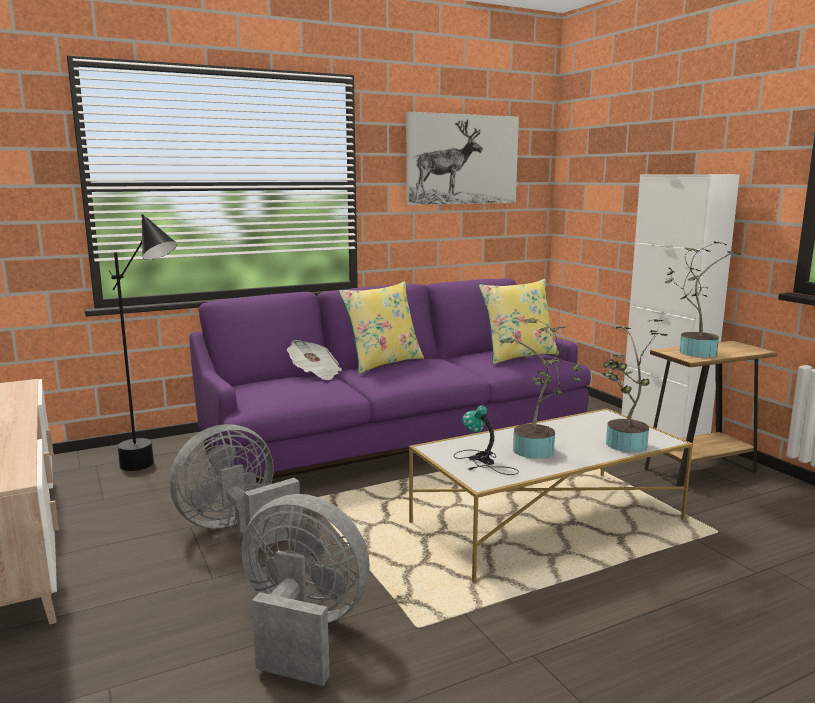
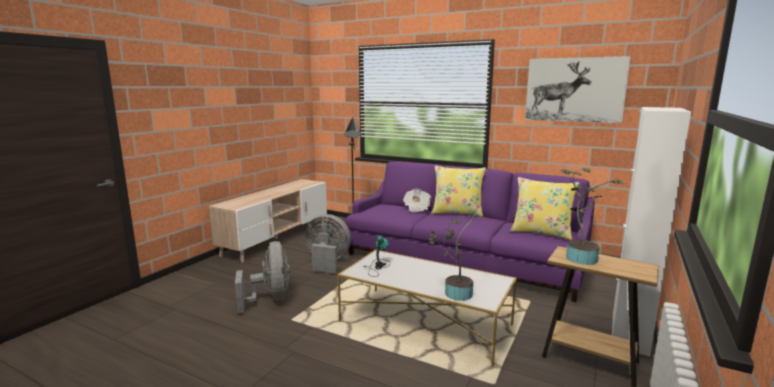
camera: 55 degrees right, 0 degrees up
potted plant [500,318,582,459] -> none

